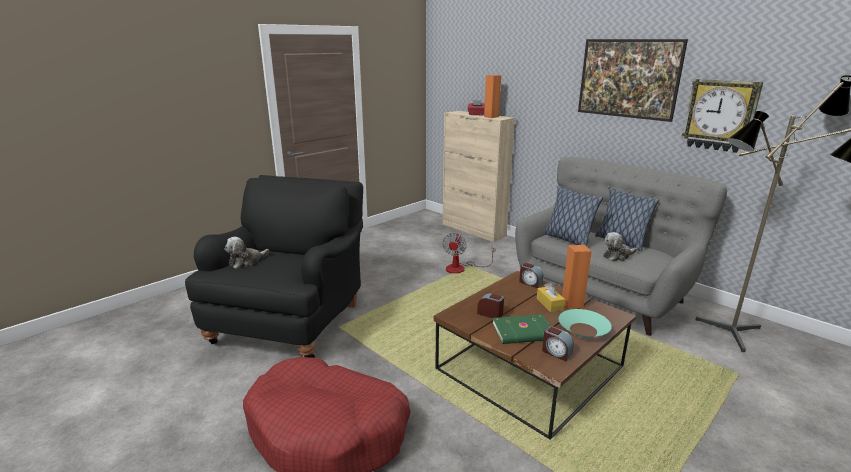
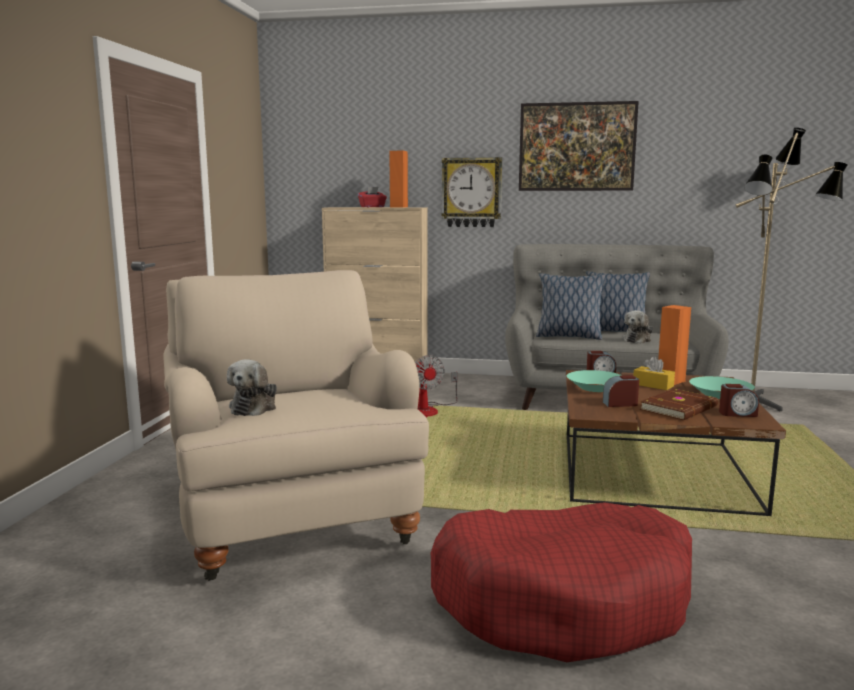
camera: 35 degrees left, 10 degrees down
black armchair [185,175,363,358] -> beige armchair [163,270,429,581]
green book [492,314,550,344] -> brown book [640,389,718,420]
wall clock [682,79,763,153] -> wall clock moved to [441,157,502,227]
none -> turquoise bowl [567,370,623,392]

